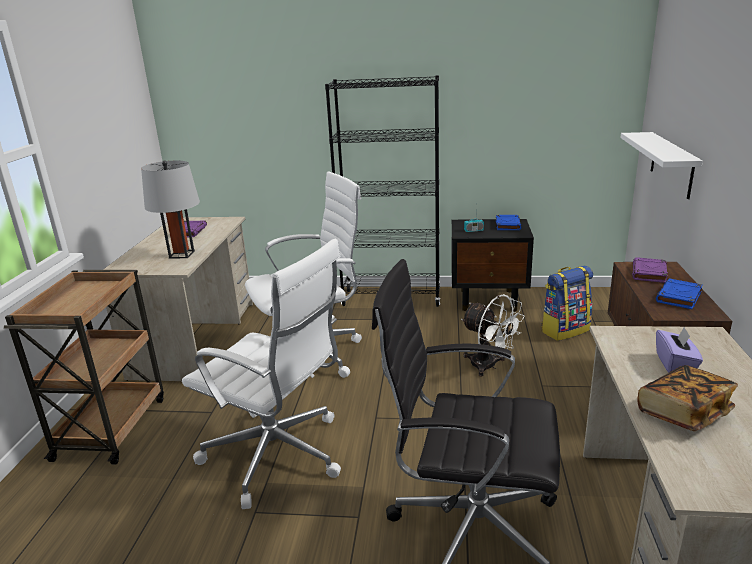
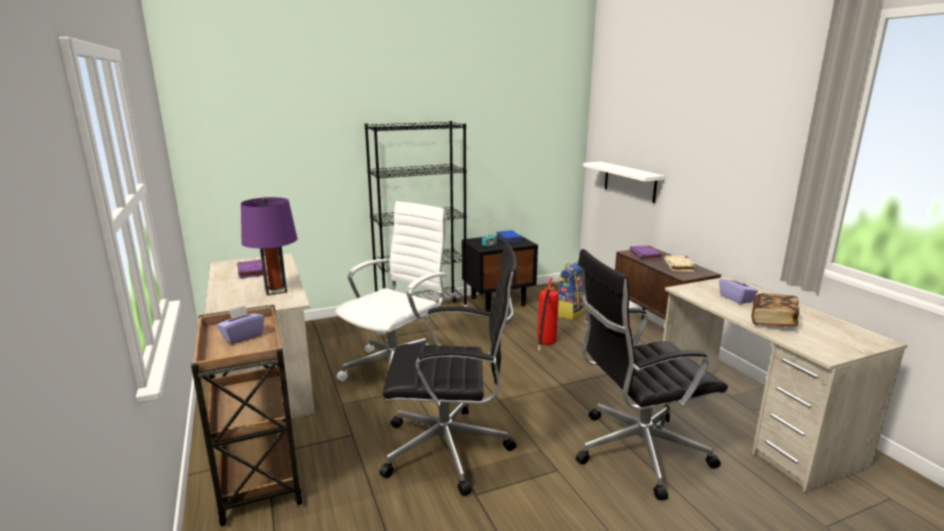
camera: 30 degrees left, 5 degrees down
grey table lamp [141,161,200,259] -> purple table lamp [241,197,297,295]
white office chair [182,239,341,509] -> black office chair [380,243,517,496]
white fan [461,294,525,377] -> fire extinguisher [537,278,559,351]
blue book [656,278,703,309] -> beige book [664,256,695,272]
none -> purple tissue box [217,305,264,344]

